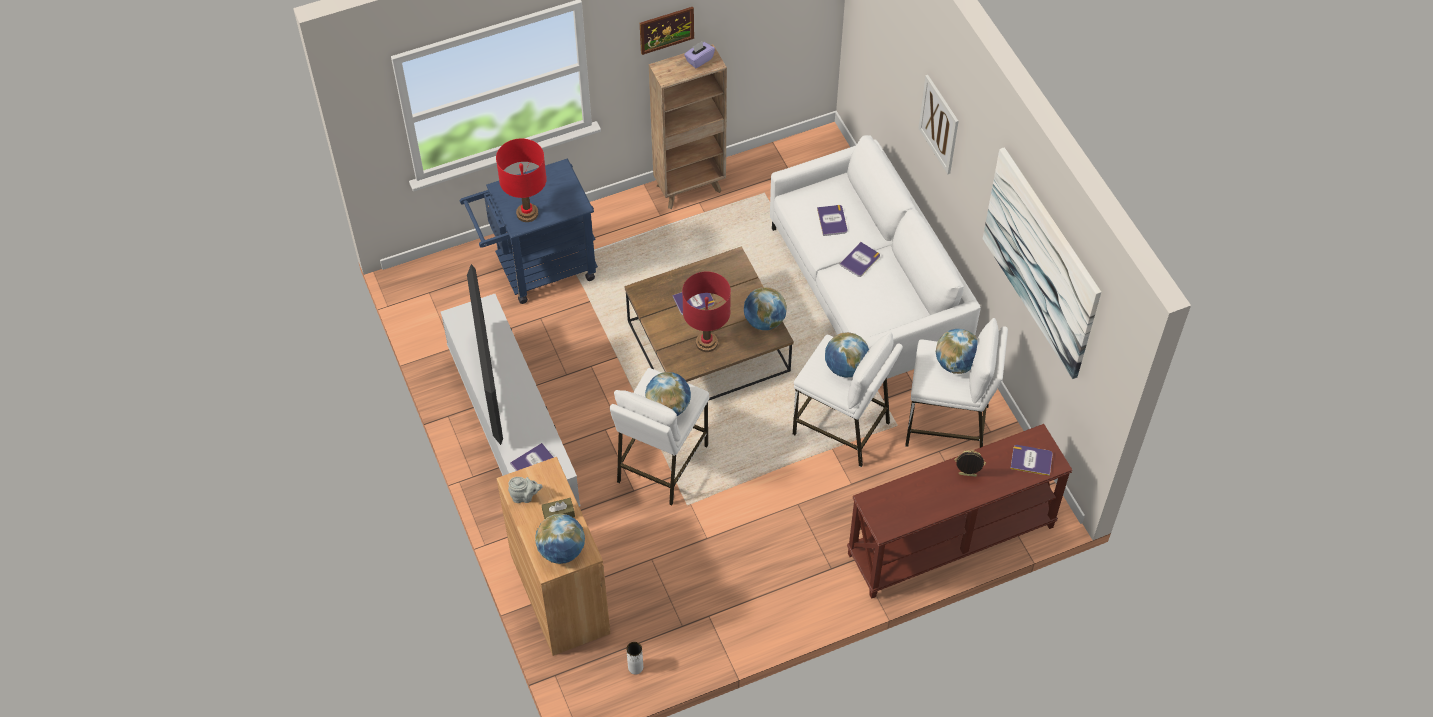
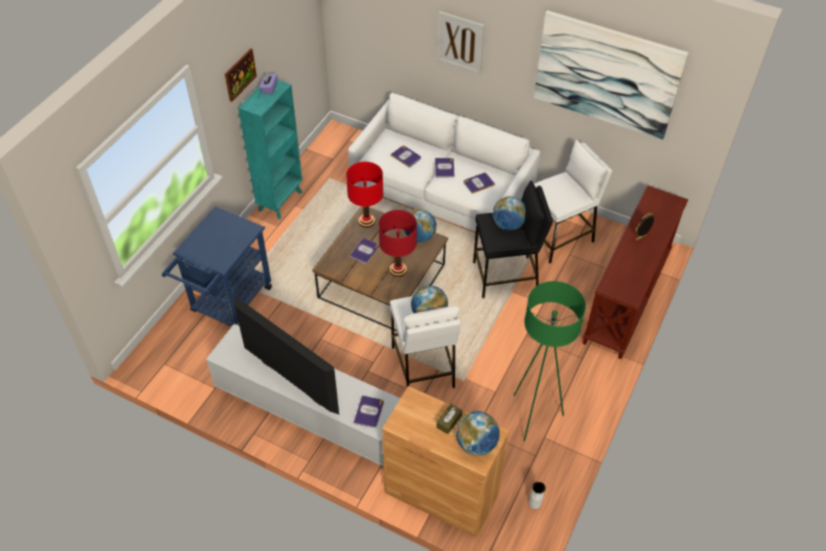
camera: 40 degrees left, 5 degrees down
red table lamp [496,138,547,222] -> red table lamp moved to [346,162,383,228]
grey teapot [508,477,543,503] -> none
brown bookcase [649,44,727,209] -> turquoise bookcase [238,79,303,219]
white stool [793,332,903,467] -> black stool [473,181,553,298]
globe [936,329,978,374] -> none
book [1010,445,1053,476] -> book moved to [463,173,495,194]
none -> green floor lamp [513,281,586,441]

